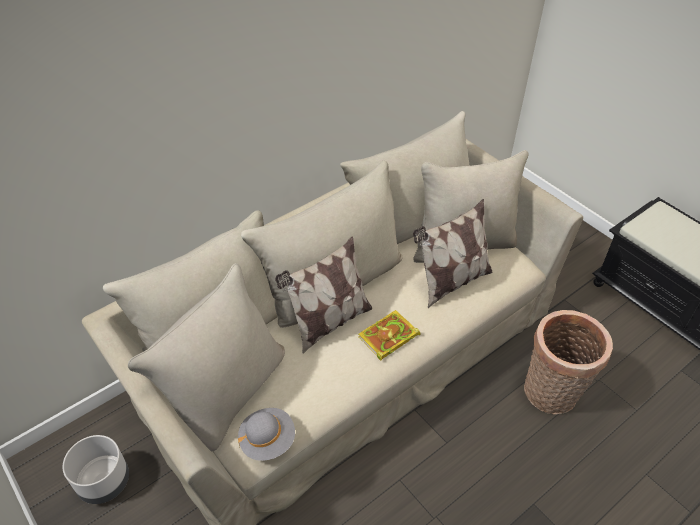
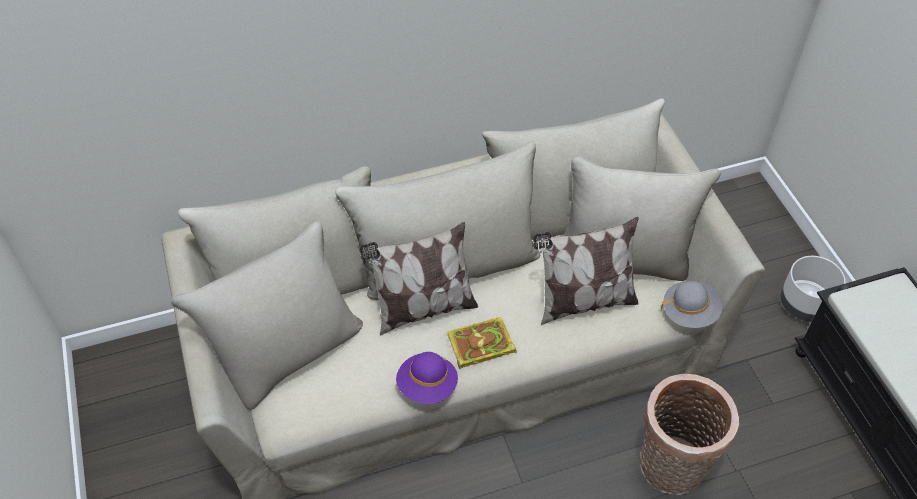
camera: 20 degrees right, 5 degrees up
grey planter [63,435,129,504] -> grey planter moved to [780,256,846,322]
grey hat [238,408,295,461] -> grey hat moved to [661,281,722,328]
none -> purple hat [396,352,458,404]

